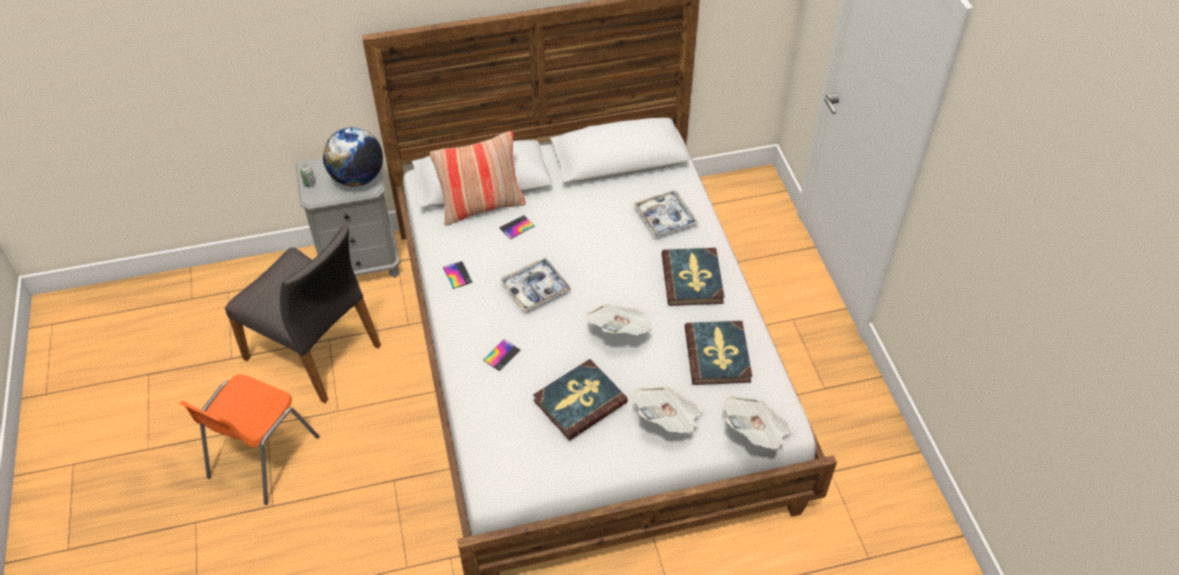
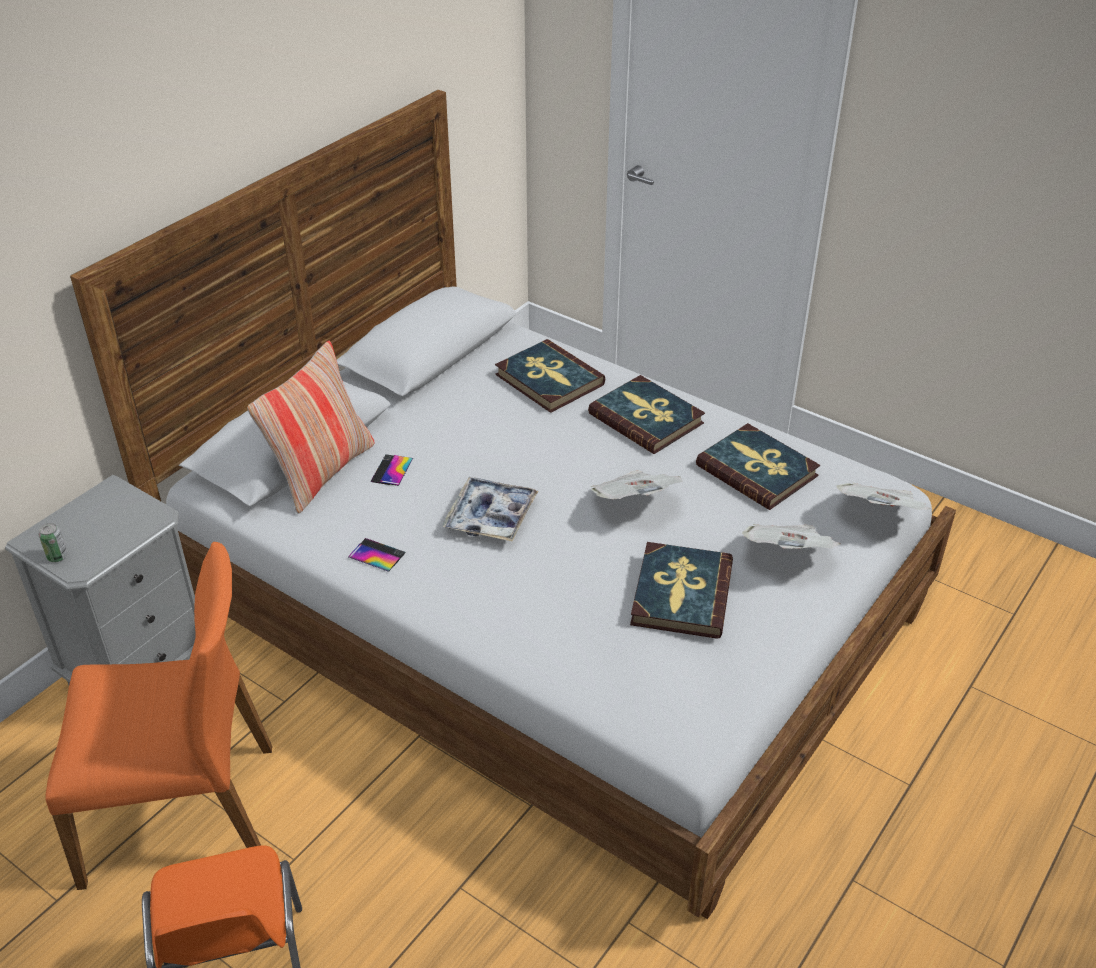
camera: 40 degrees left, 10 degrees down
grey chair [225,224,381,403] -> orange chair [45,542,272,890]
globe [323,127,383,187] -> none
phone [483,339,520,371] -> none
tray [634,190,699,237] -> book [495,339,605,413]

